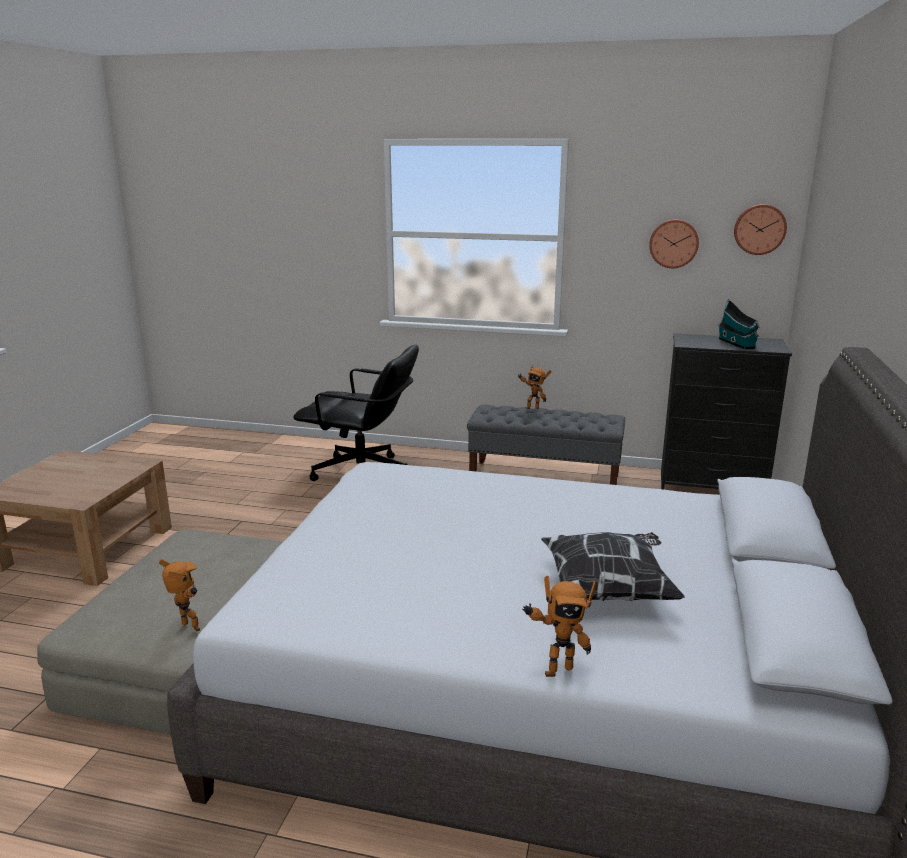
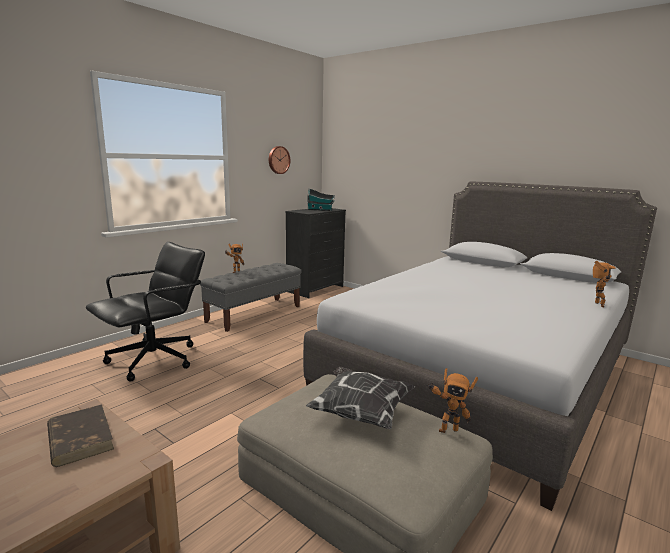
camera: 65 degrees left, 5 degrees down
toy robot [159,559,200,632] -> toy robot turned 150 degrees counterclockwise [427,368,478,433]
pillow [541,532,685,601] -> pillow moved to [306,366,415,429]
wall clock [734,204,787,255] -> none
none -> brown book [47,404,114,467]

